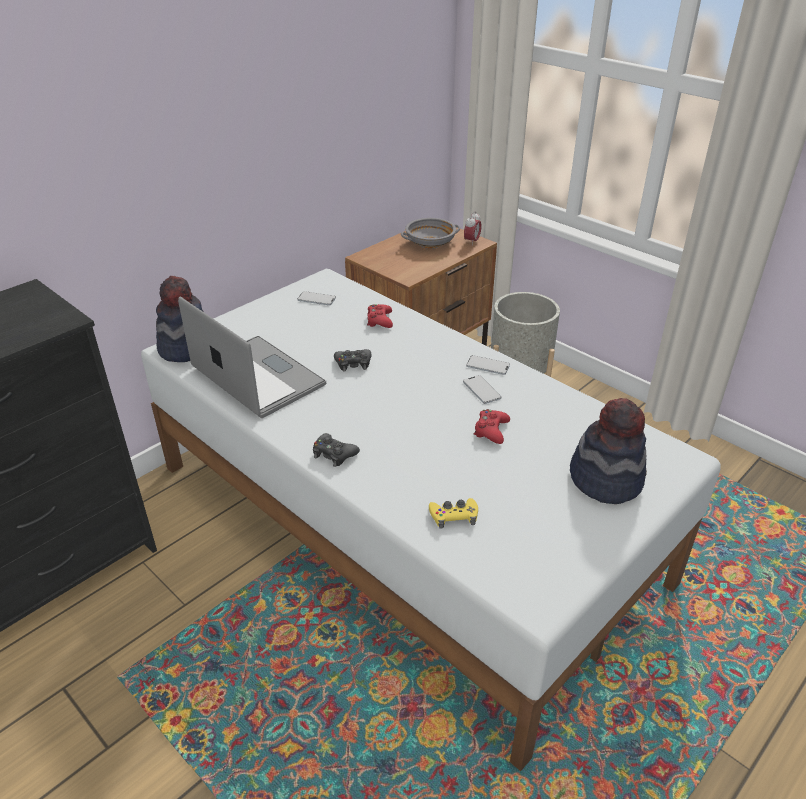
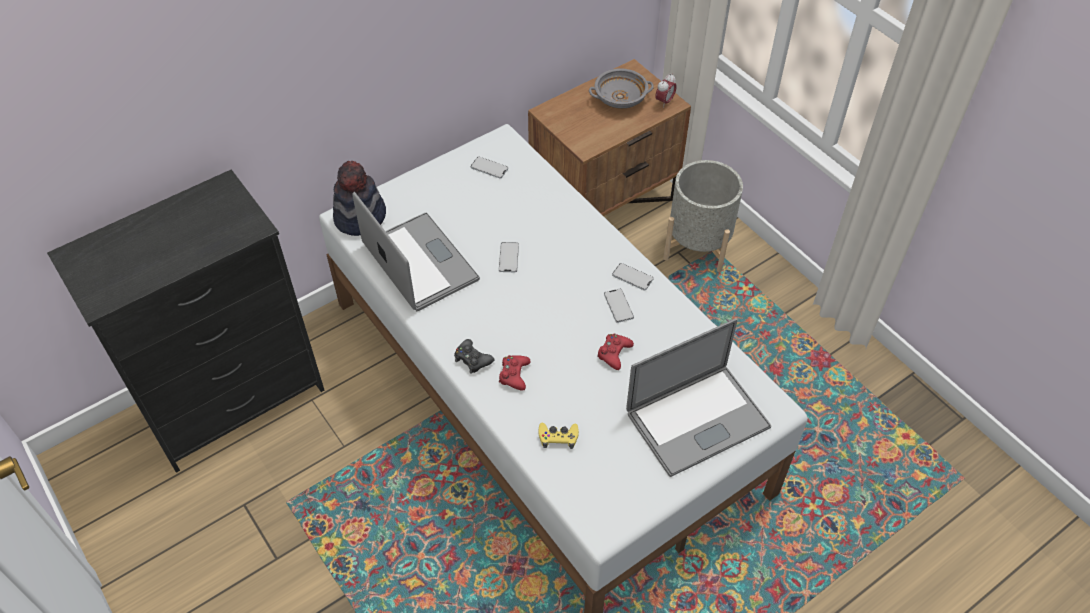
camera: 10 degrees right, 15 degrees up
black game controller [334,349,371,372] -> phone [499,242,519,272]
red game controller [367,304,393,328] -> red game controller moved to [499,355,531,390]
hat [570,398,647,504] -> laptop [626,319,771,477]

